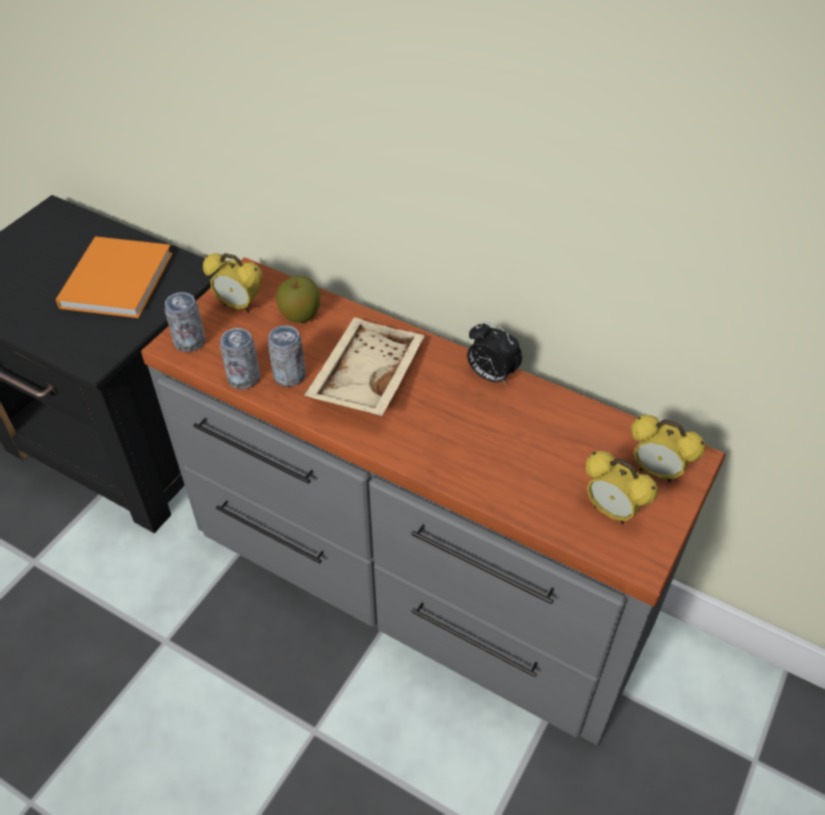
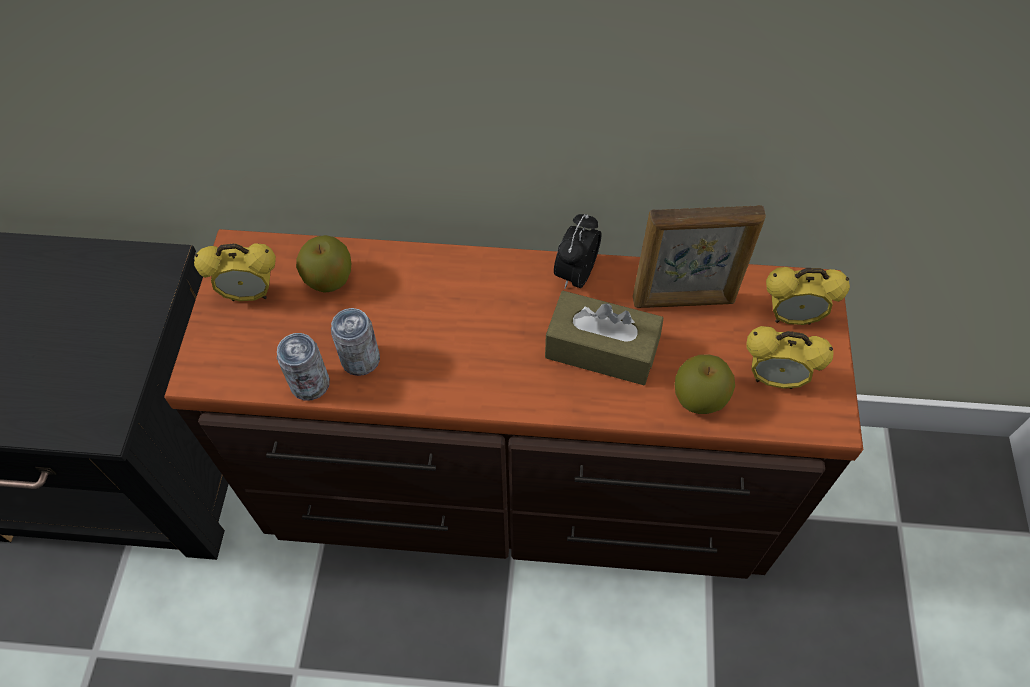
camera: 25 degrees left, 10 degrees up
orange book [56,236,172,318] -> none
grey dresser [141,257,726,746] -> brown dresser [164,229,863,579]
can [165,292,205,352] -> none
beige tray [304,317,425,416] -> none
alarm clock [467,322,522,385] -> alarm clock turned 105 degrees clockwise [554,214,602,289]
none -> brown tissue box [545,291,663,385]
none -> picture frame [633,205,766,308]
none -> apple [675,354,735,414]

